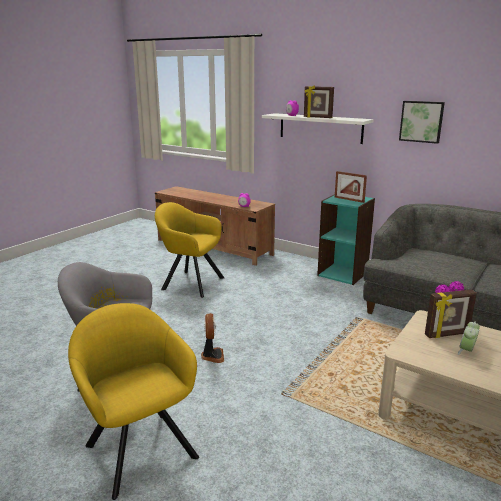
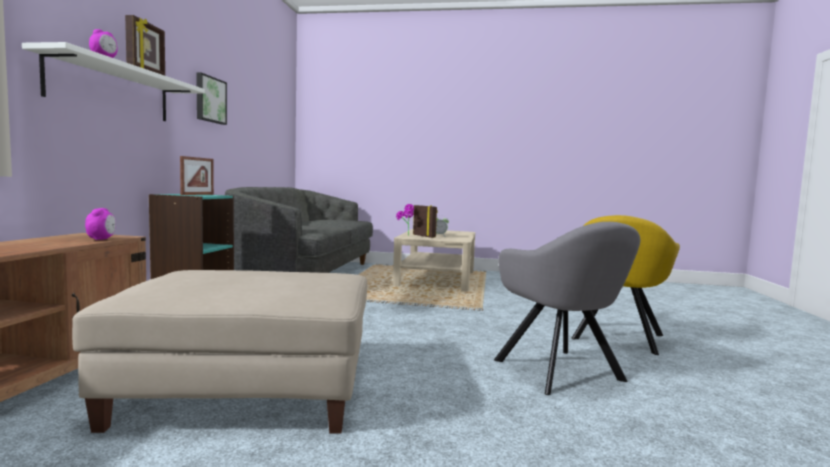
camera: 115 degrees left, 15 degrees down
yellow armchair [155,202,224,298] -> beige ottoman [72,270,367,433]
fan [201,313,224,363] -> none

